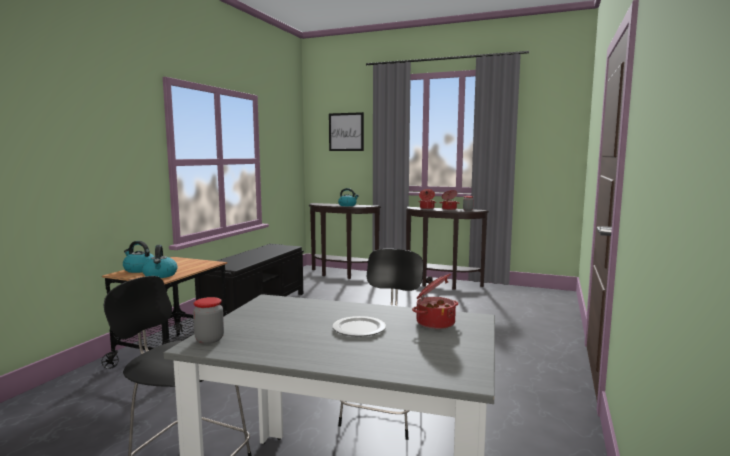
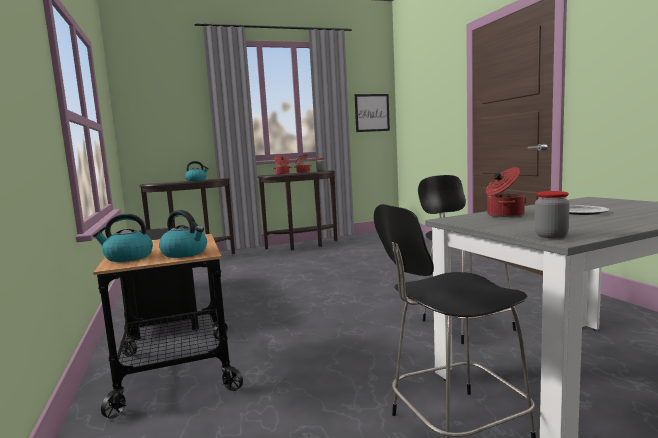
camera: 40 degrees left, 0 degrees up
picture [329,112,364,151] -> picture moved to [355,94,390,132]
cooking pot [412,274,458,329] -> cooking pot moved to [486,167,526,217]

